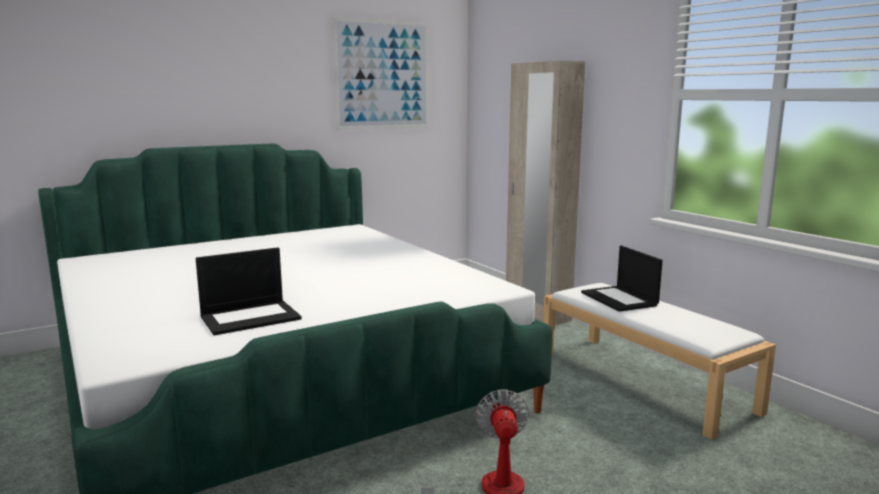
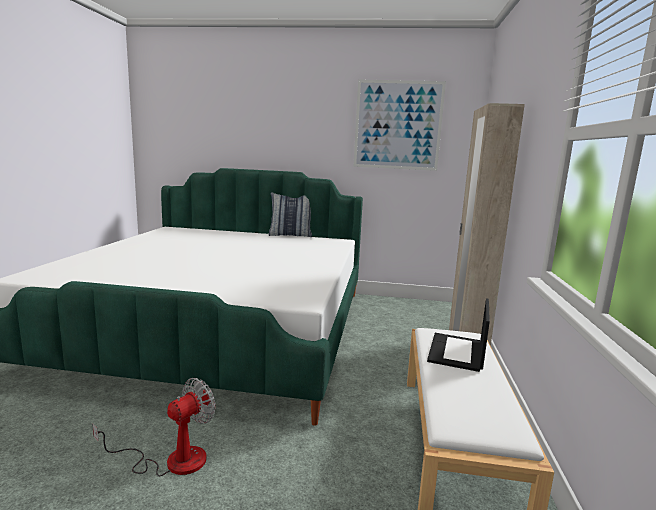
camera: 40 degrees right, 0 degrees up
laptop [196,247,302,335] -> none
none -> pillow [269,192,312,237]

